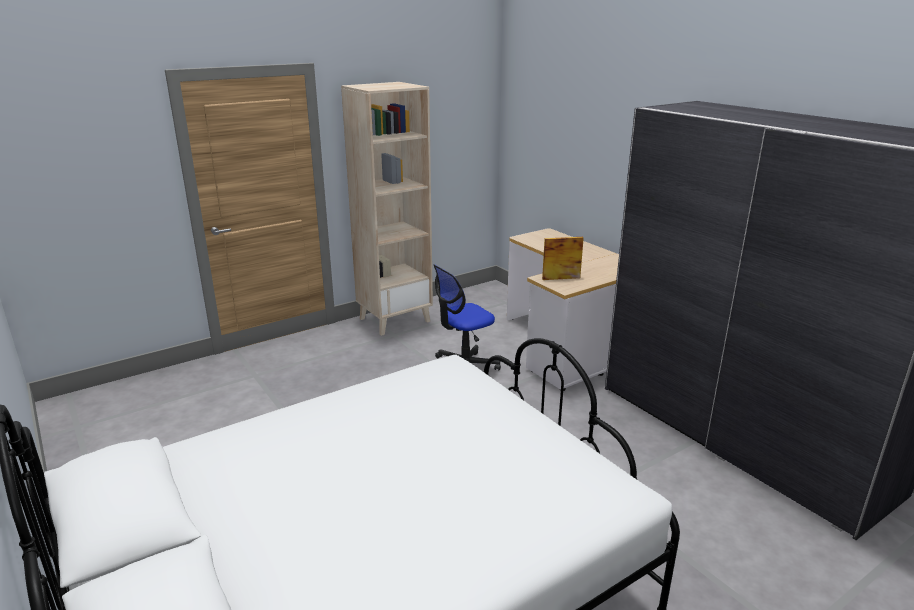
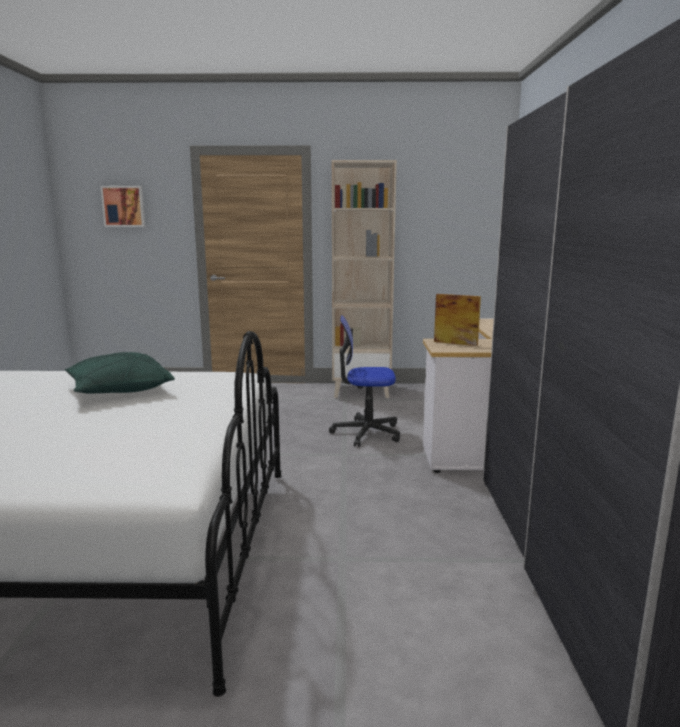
camera: 35 degrees right, 10 degrees down
none -> green pillow [65,352,175,394]
none -> picture [100,186,145,227]

